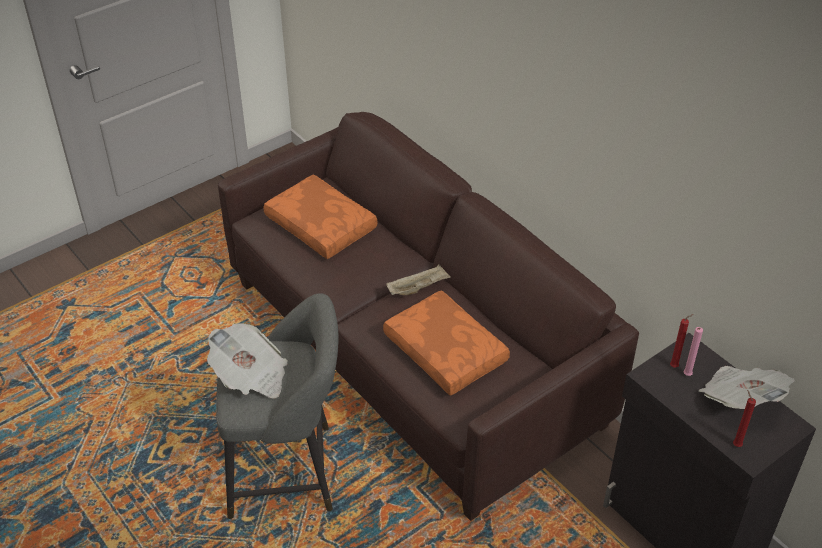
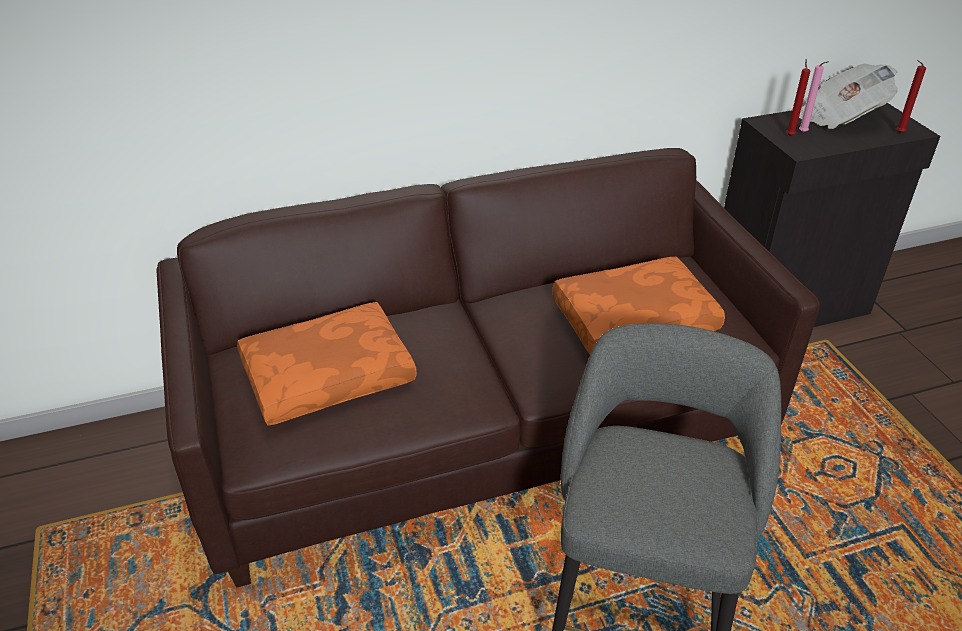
camera: 70 degrees left, 5 degrees down
newspaper [207,323,287,399] -> none
beige tray [386,265,450,295] -> none

